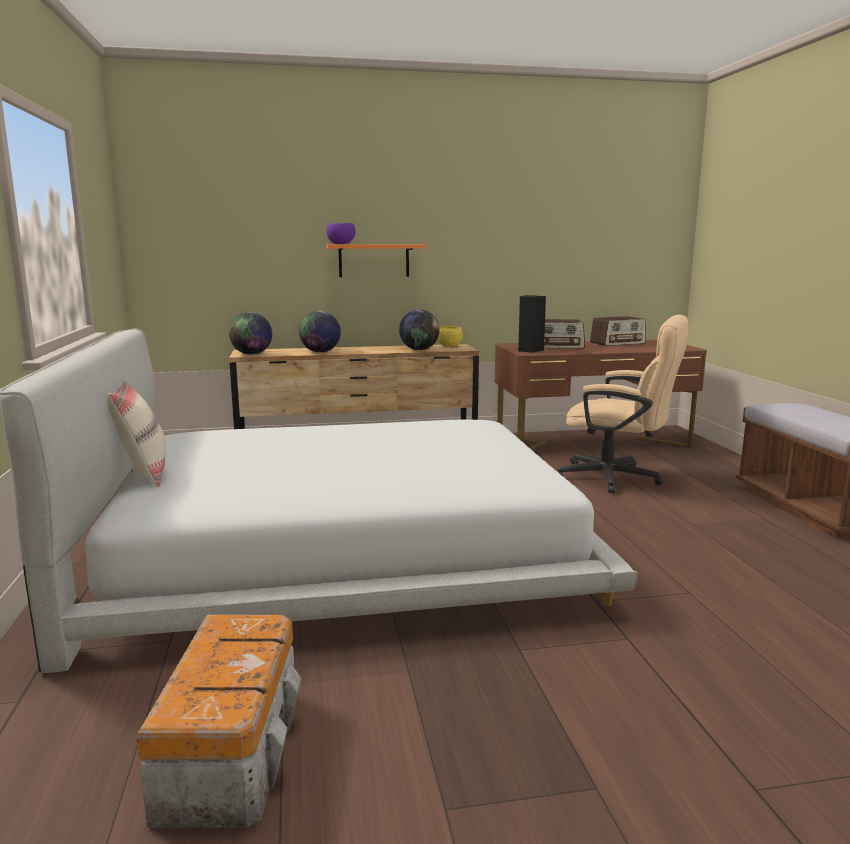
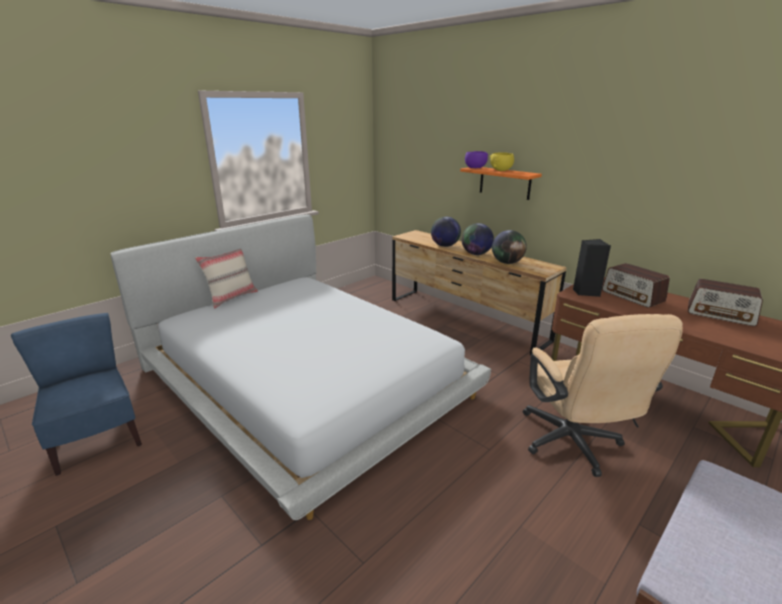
camera: 55 degrees right, 10 degrees up
storage box [137,615,301,828] -> blue chair [11,313,142,476]
globe [229,312,272,355] -> globe moved to [462,223,494,255]
yellow bowl [437,326,463,347] -> yellow bowl moved to [490,152,514,171]

